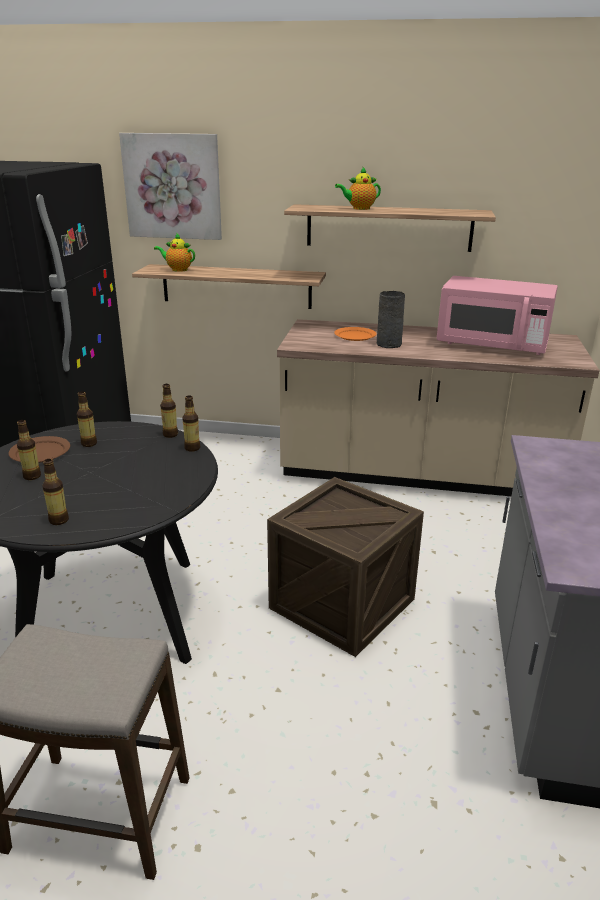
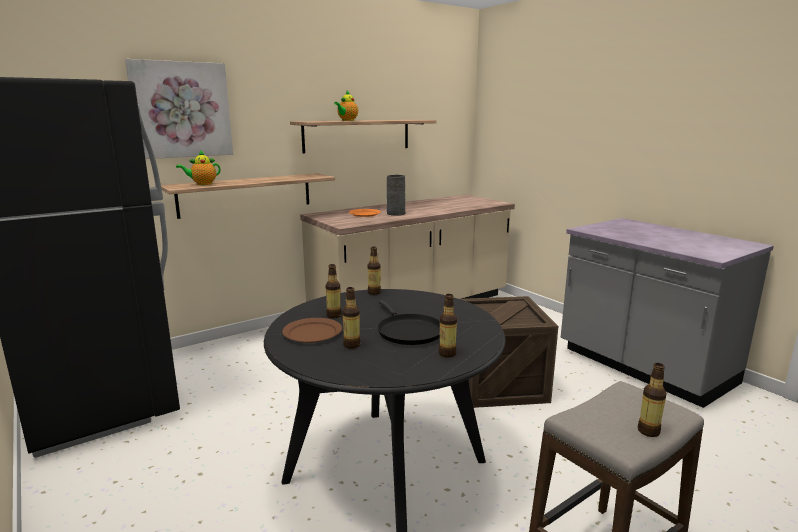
camera: 45 degrees left, 10 degrees down
bottle [182,395,200,452] -> bottle moved to [638,363,667,437]
pink microwave [437,276,558,355] -> none
none -> black frying pan [378,300,440,345]

